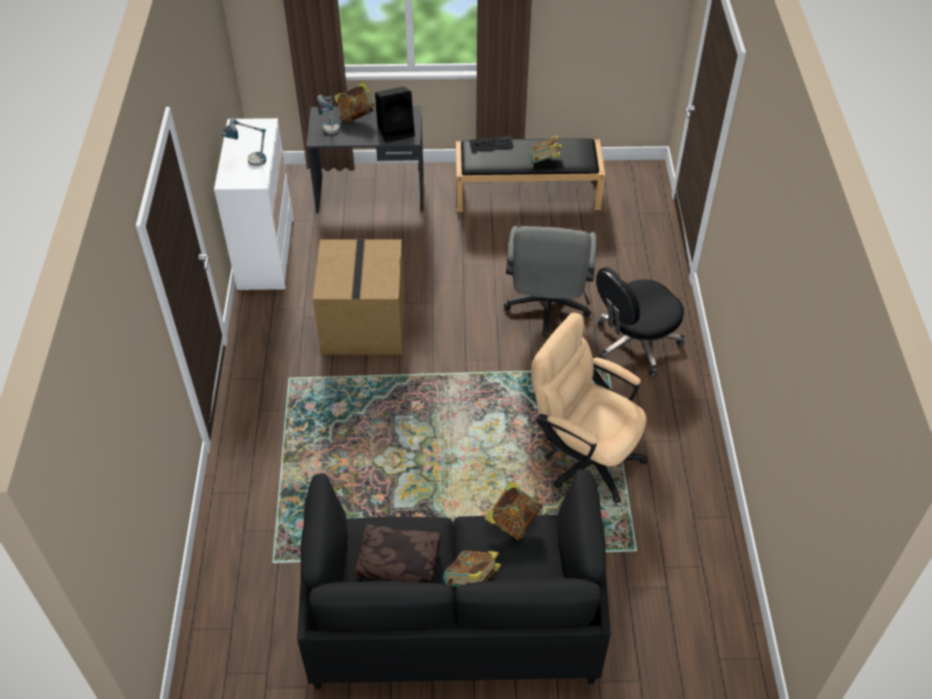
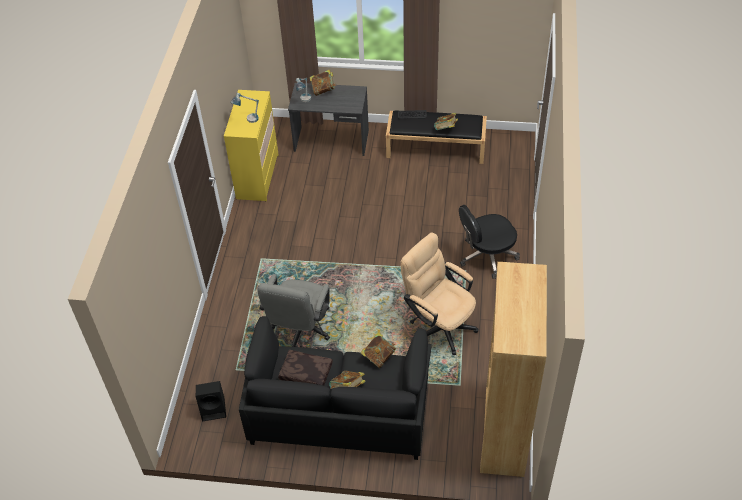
camera: 10 degrees right, 0 degrees up
white dresser [214,118,294,290] -> yellow dresser [224,90,279,201]
cardboard box [313,239,405,355] -> none
black speaker [375,86,415,143] -> black speaker moved to [196,381,226,421]
grey office chair [504,226,597,336] -> grey office chair moved to [257,274,330,347]
none -> brown bookcase [480,262,547,477]

